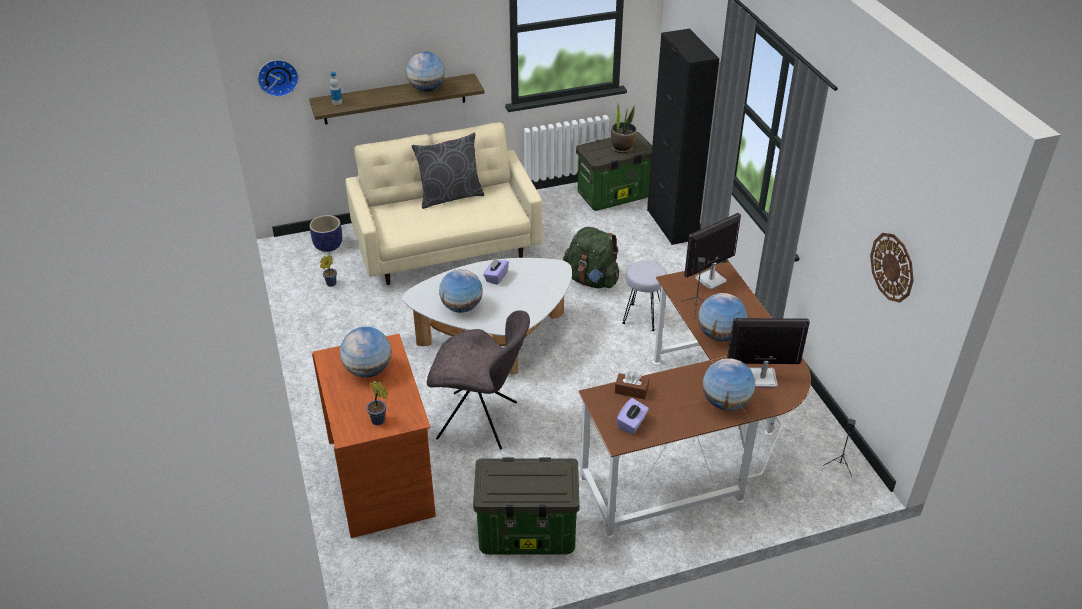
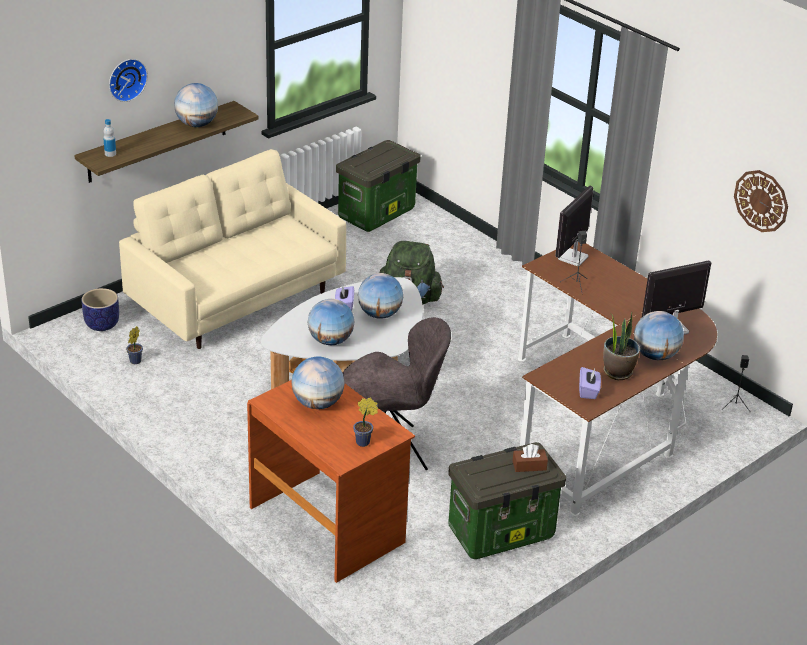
camera: 25 degrees left, 5 degrees down
wall clock [258,60,299,97] -> wall clock moved to [109,59,148,102]
grey pillow [412,133,484,209] -> none
potted plant [611,102,637,153] -> potted plant moved to [603,312,640,380]
brown tissue box [615,371,649,399] -> brown tissue box moved to [513,444,548,472]
grey stool [622,261,667,331] -> none
black cabinet [647,29,719,245] -> none
globe [698,293,747,341] -> globe moved to [358,273,403,319]

